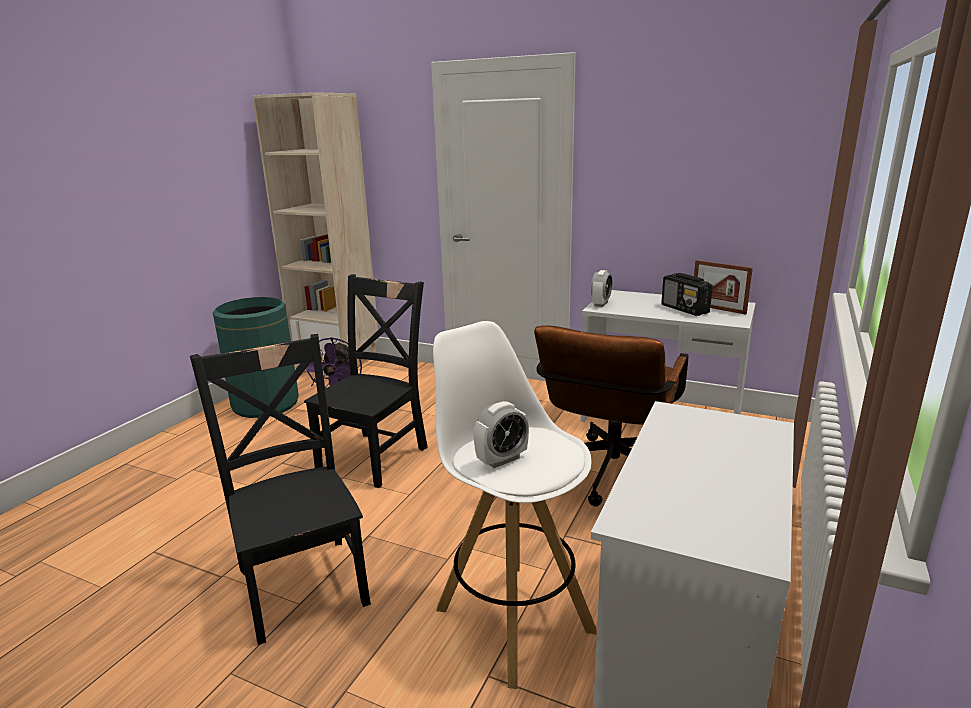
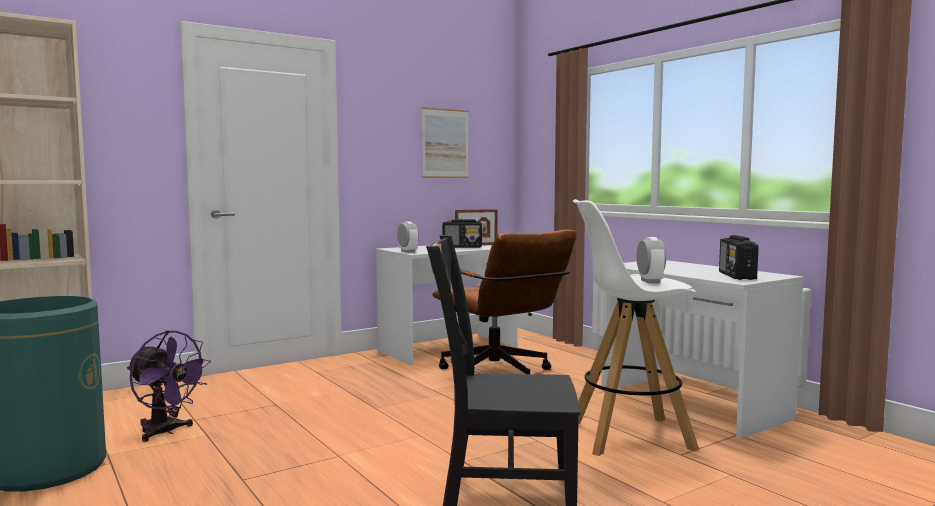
camera: 60 degrees left, 15 degrees down
black chair [304,274,428,488] -> none
none -> picture [422,107,469,178]
none -> radio [719,235,759,280]

